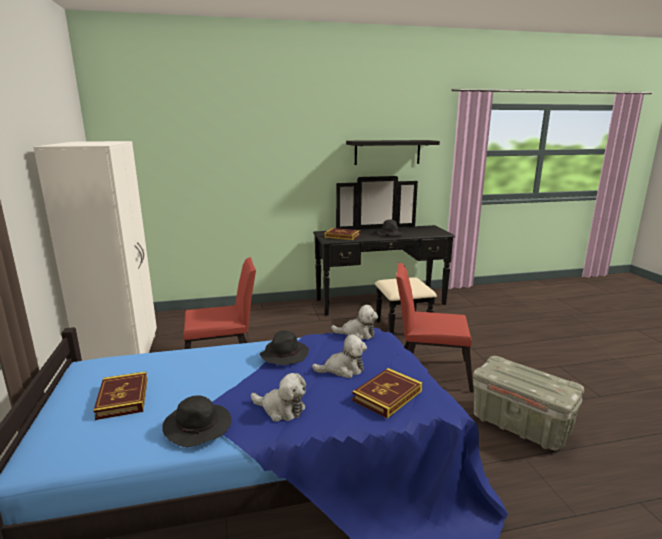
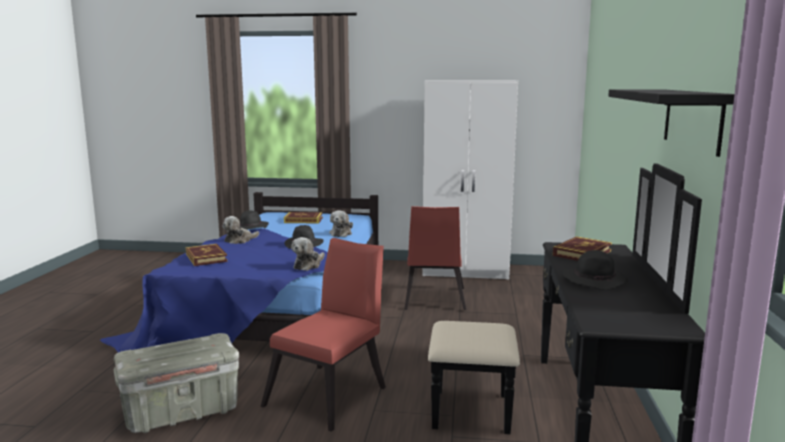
camera: 110 degrees right, 5 degrees down
plush toy [312,334,367,378] -> plush toy moved to [329,210,353,237]

